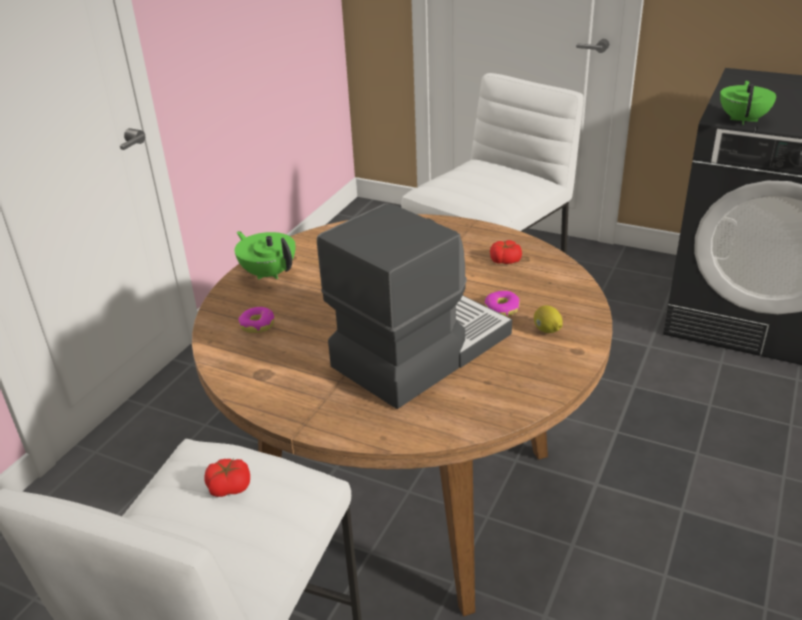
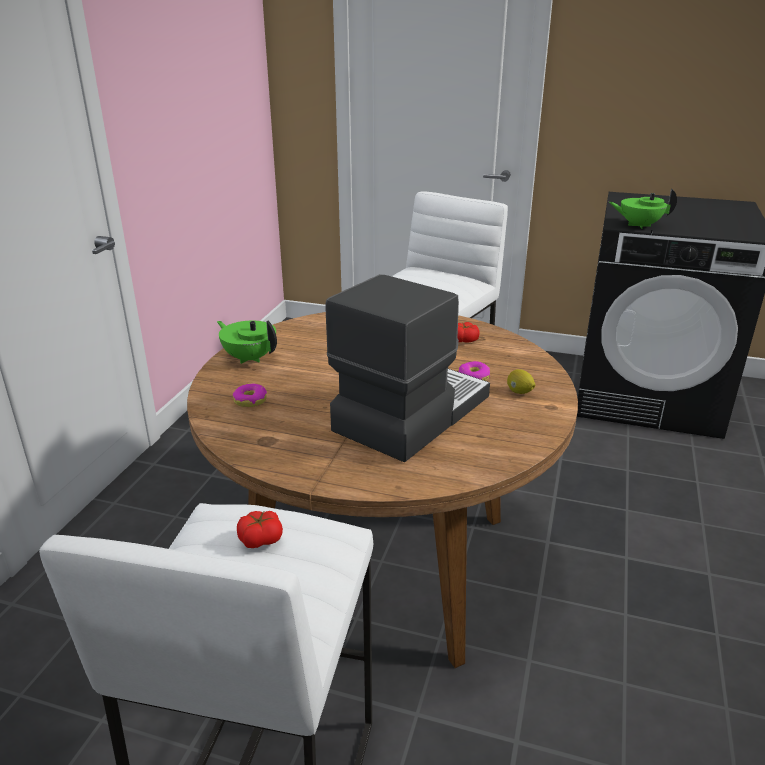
camera: 10 degrees left, 5 degrees down
green teapot [720,81,776,125] -> green teapot turned 90 degrees counterclockwise [609,188,677,229]

